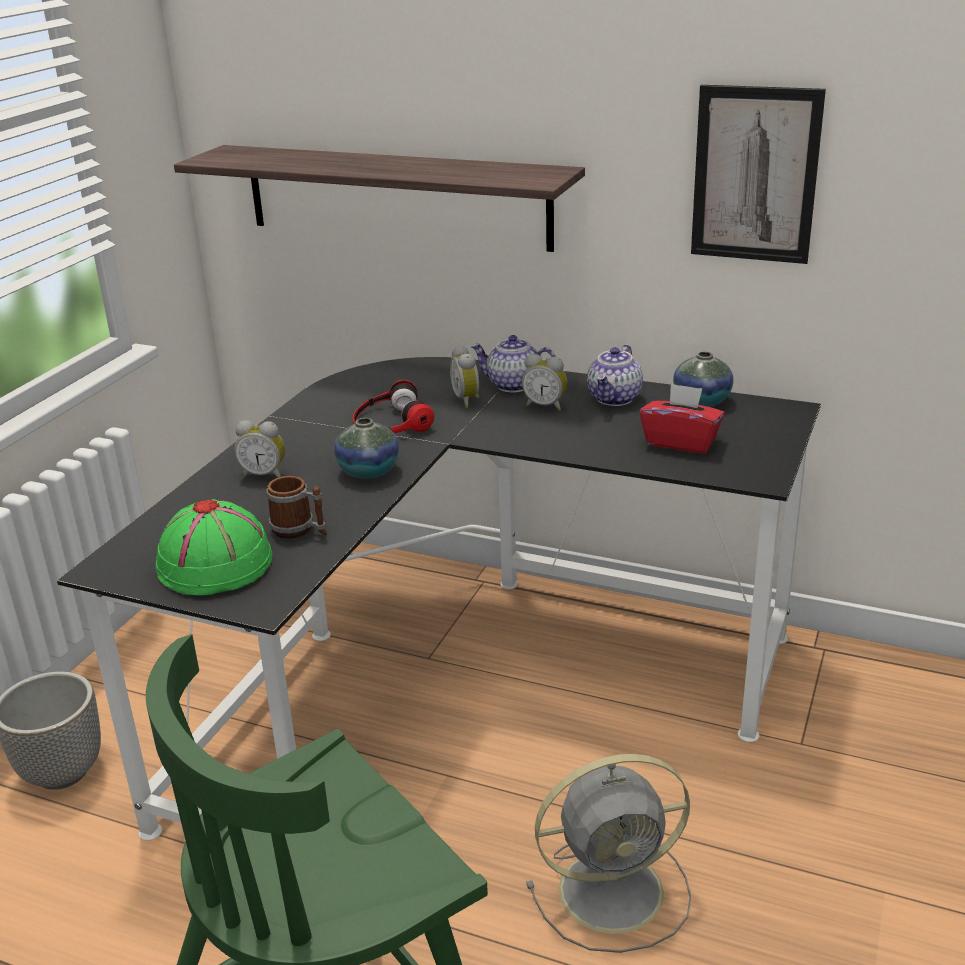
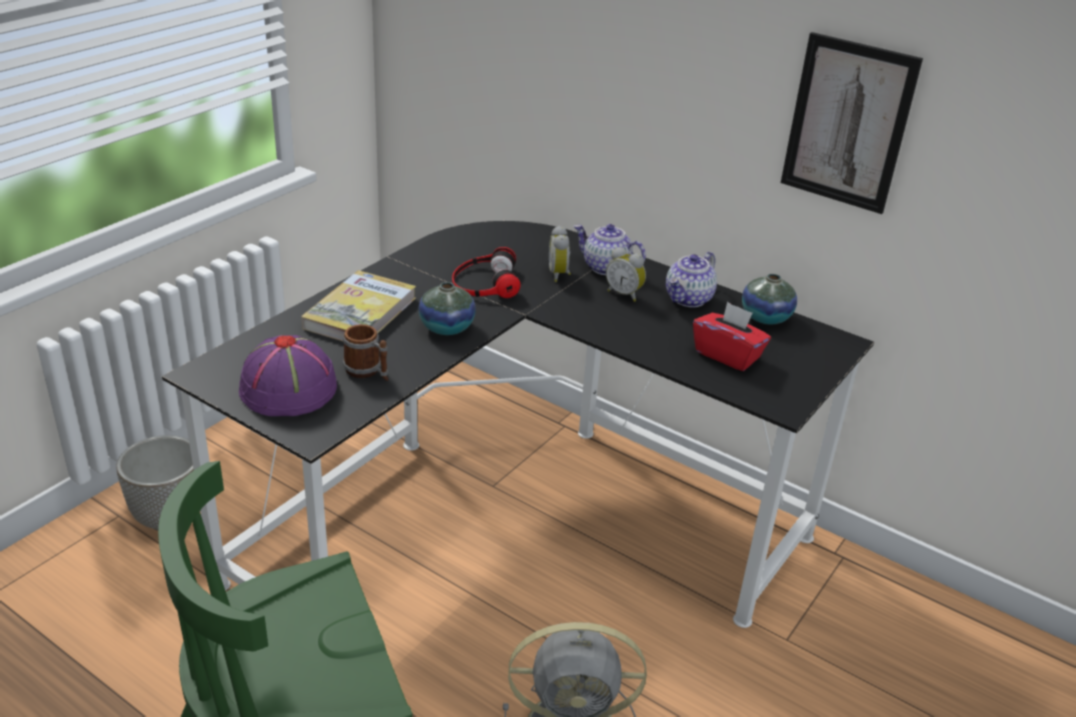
camera: 10 degrees right, 5 degrees up
green hat [155,499,272,596] -> purple hat [239,335,337,416]
shelf [174,145,585,252] -> none
alarm clock [234,420,285,478] -> book [301,270,416,341]

